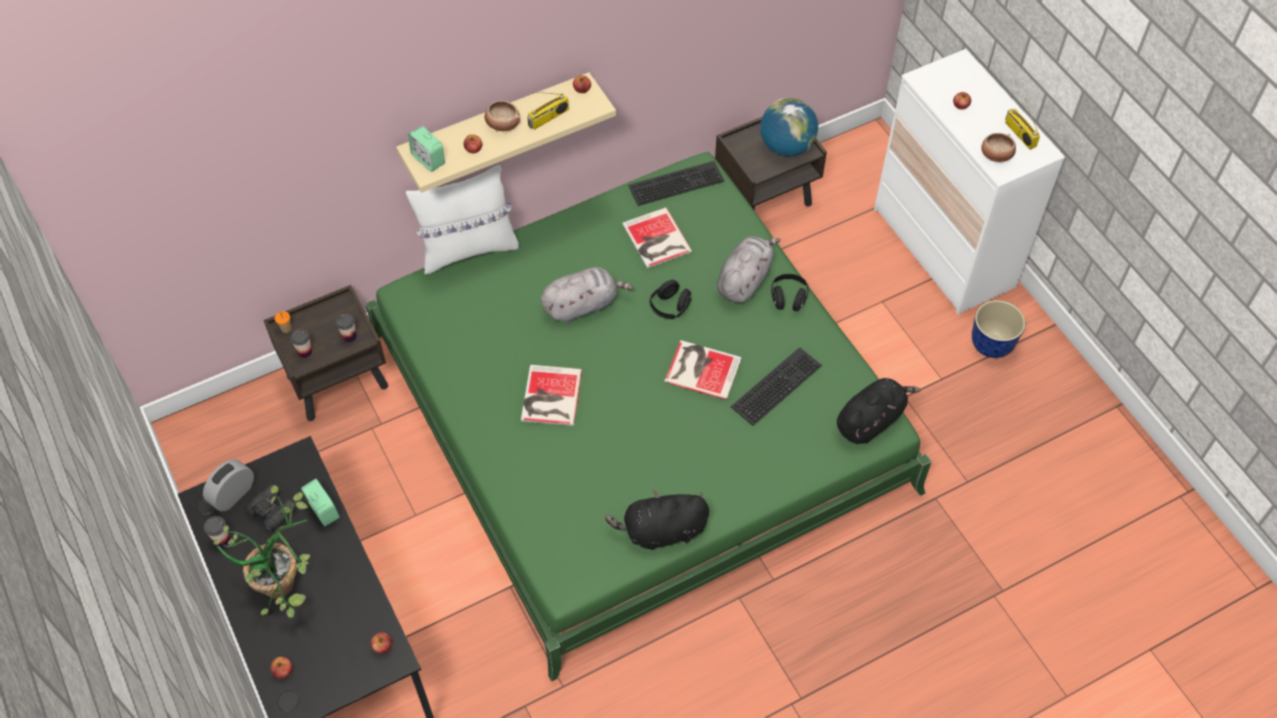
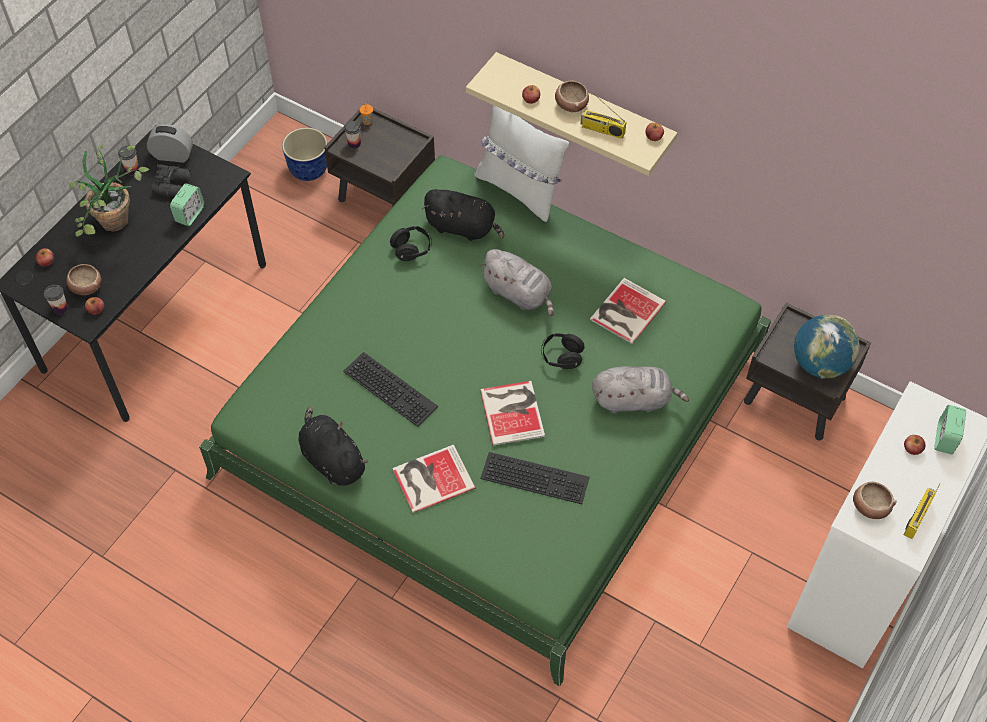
camera: 60 degrees right, 0 degrees up
cup [336,314,357,343] -> cup moved to [44,285,68,315]
alarm clock [408,126,445,172] -> alarm clock moved to [934,405,966,454]
book [521,365,582,426] -> book moved to [392,445,475,513]
keyboard [628,161,725,206] -> keyboard moved to [343,352,438,427]
black headphones [771,274,808,311] -> black headphones moved to [390,226,432,261]
black plush toy [837,378,921,444] -> black plush toy moved to [422,189,505,241]
planter [972,300,1025,358] -> planter moved to [282,128,327,181]
none -> bowl [66,264,102,295]

